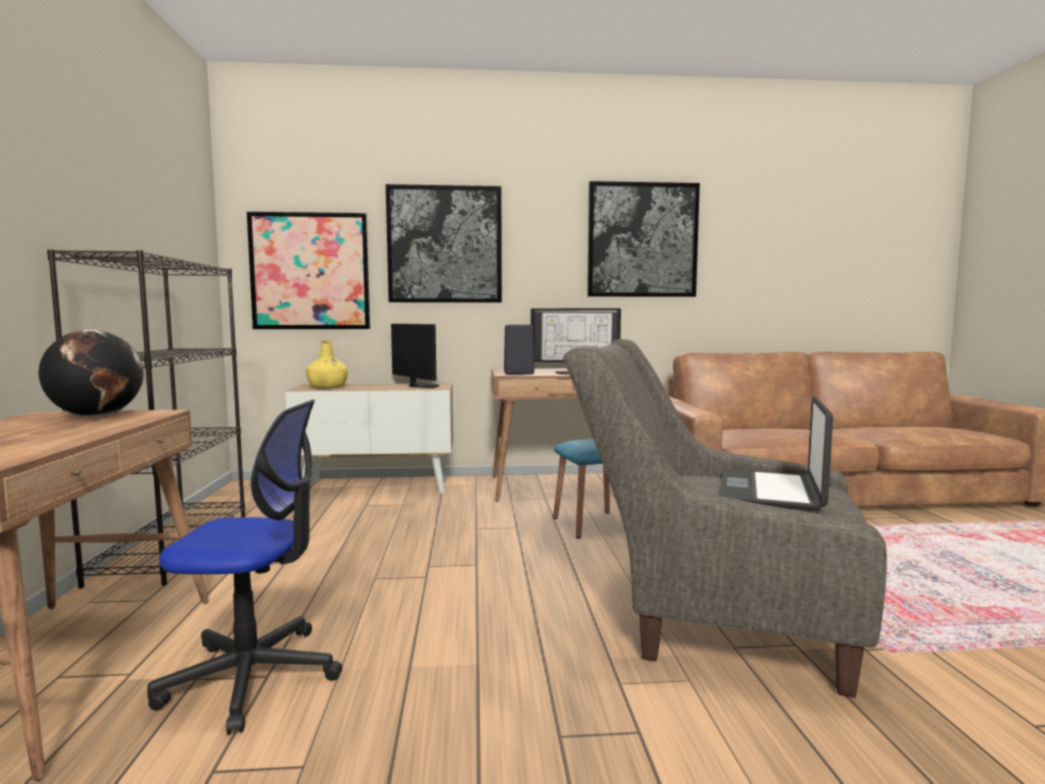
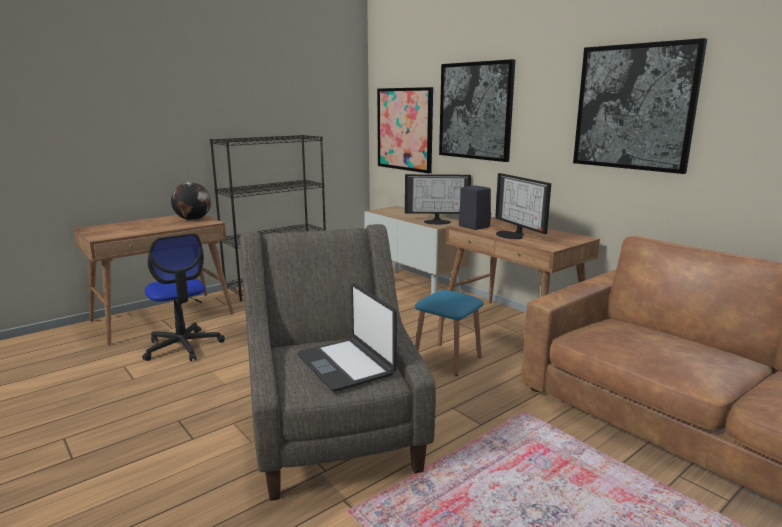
camera: 55 degrees right, 10 degrees up
yellow bottle [306,340,348,388] -> none
monitor [391,324,439,388] -> monitor turned 75 degrees clockwise [405,174,471,225]
laptop [720,396,833,511] -> laptop turned 105 degrees counterclockwise [297,283,397,392]

